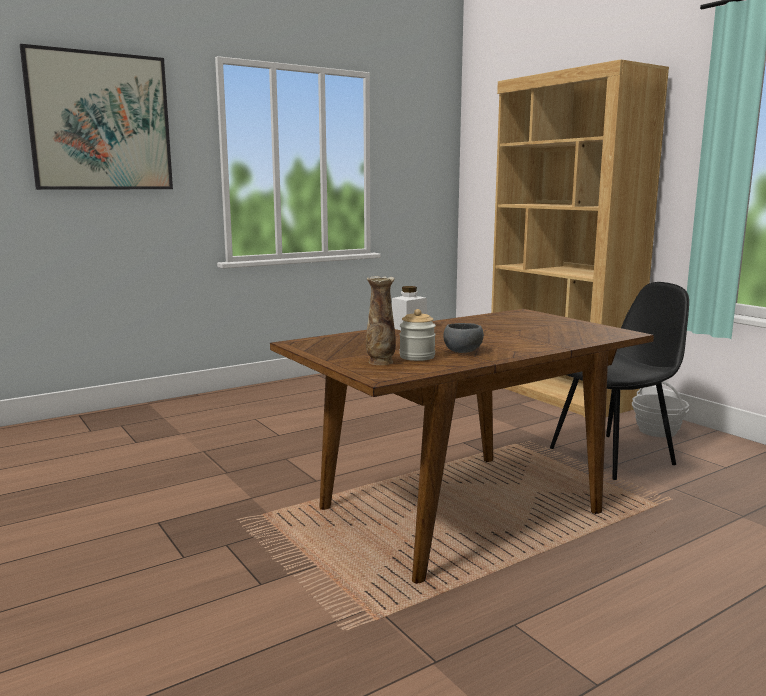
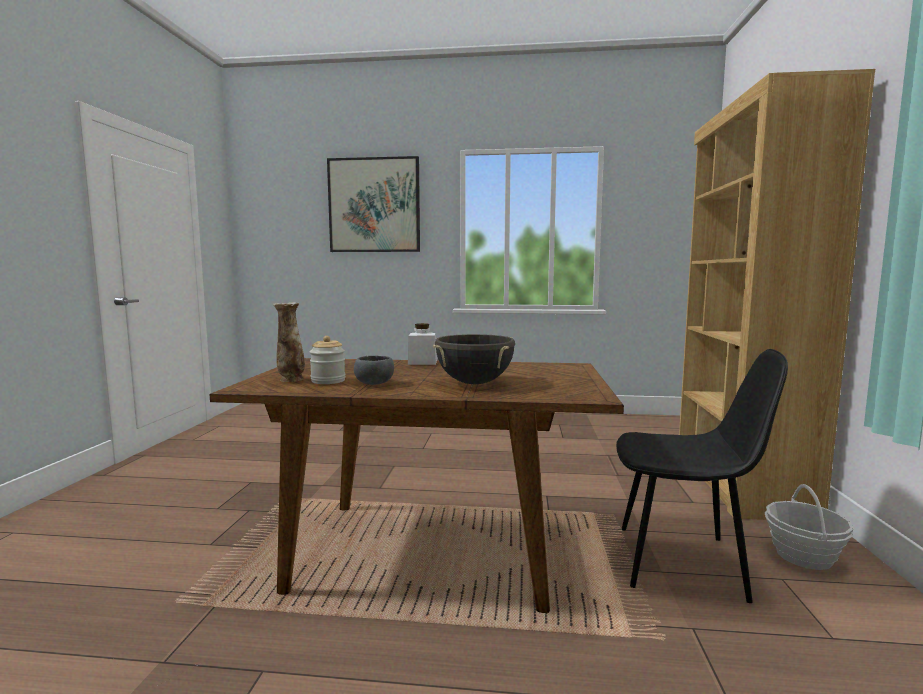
camera: 40 degrees right, 5 degrees down
none -> black cooking pot [433,334,515,384]

